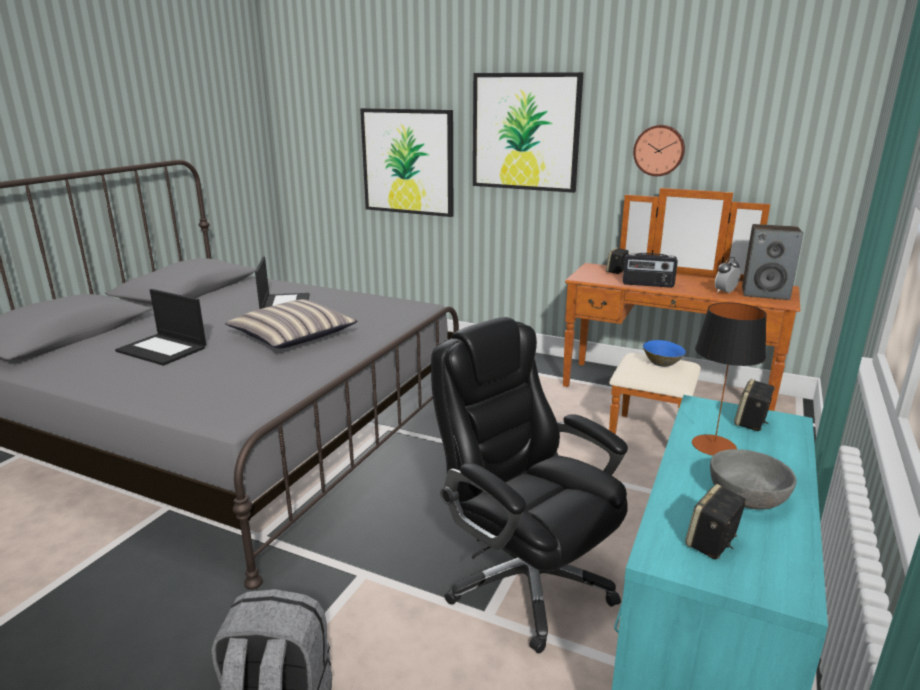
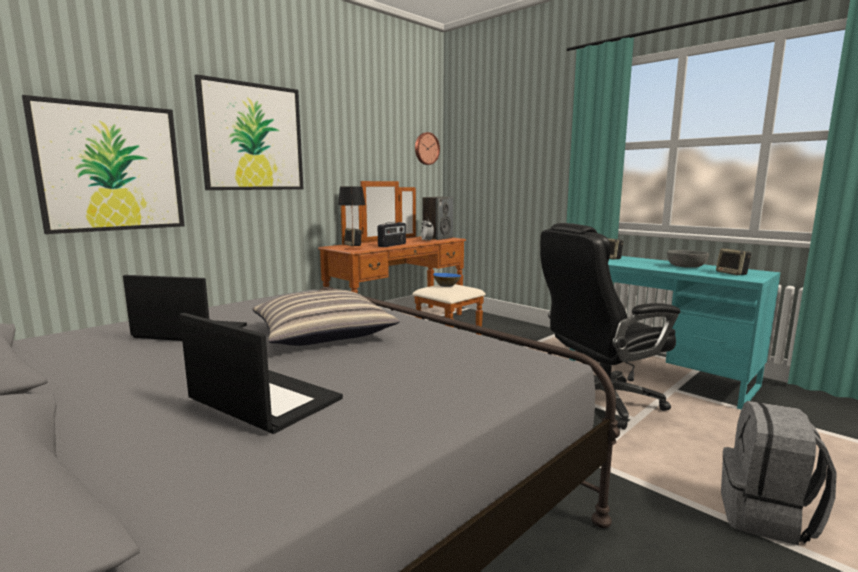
camera: 70 degrees left, 10 degrees down
laptop [115,289,206,366] -> laptop turned 105 degrees counterclockwise [180,313,343,434]
wall clock [633,125,685,176] -> wall clock moved to [415,132,440,165]
table lamp [692,303,767,456] -> table lamp moved to [338,186,365,250]

